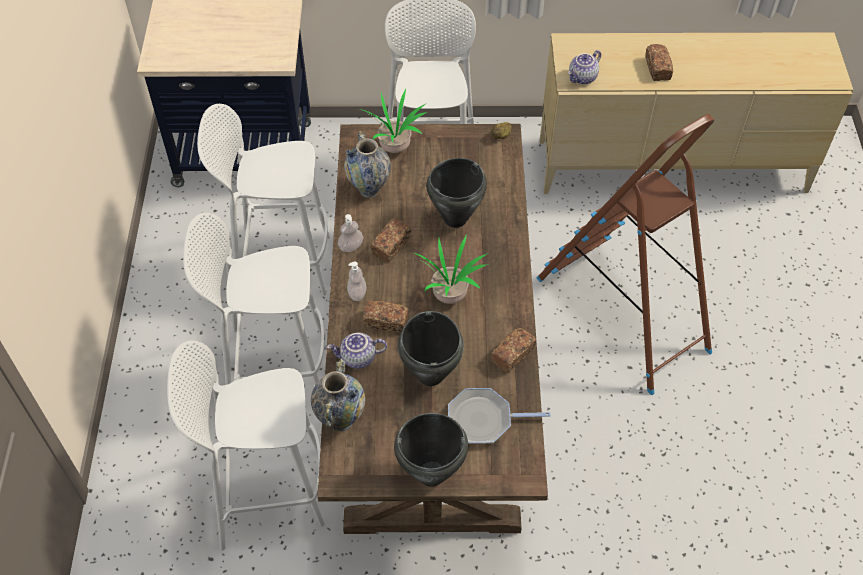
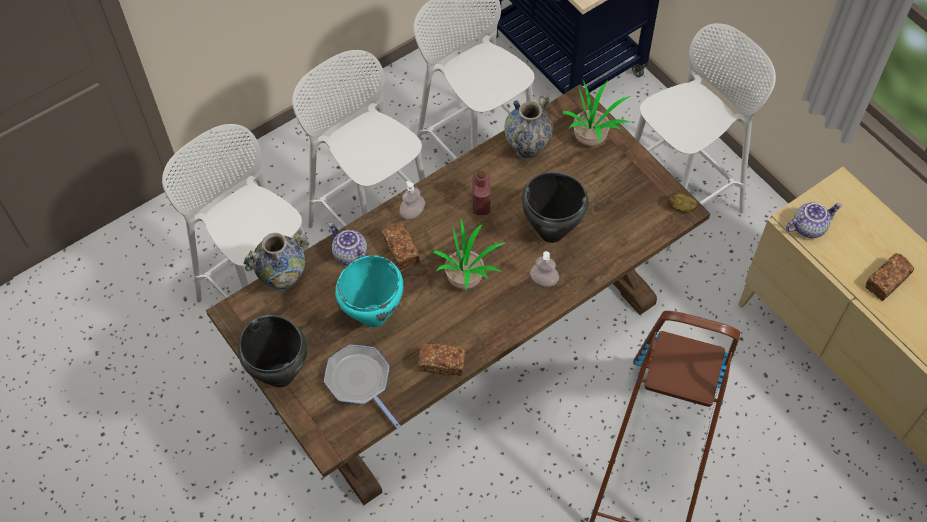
camera: 55 degrees right, 5 degrees up
soap dispenser [338,214,363,252] -> soap dispenser moved to [530,251,559,286]
bread [371,218,411,262] -> red bottle [472,170,490,215]
black cooking pot [398,311,464,386] -> turquoise cooking pot [335,255,403,327]
teapot [568,50,601,84] -> teapot turned 150 degrees clockwise [786,202,842,238]

